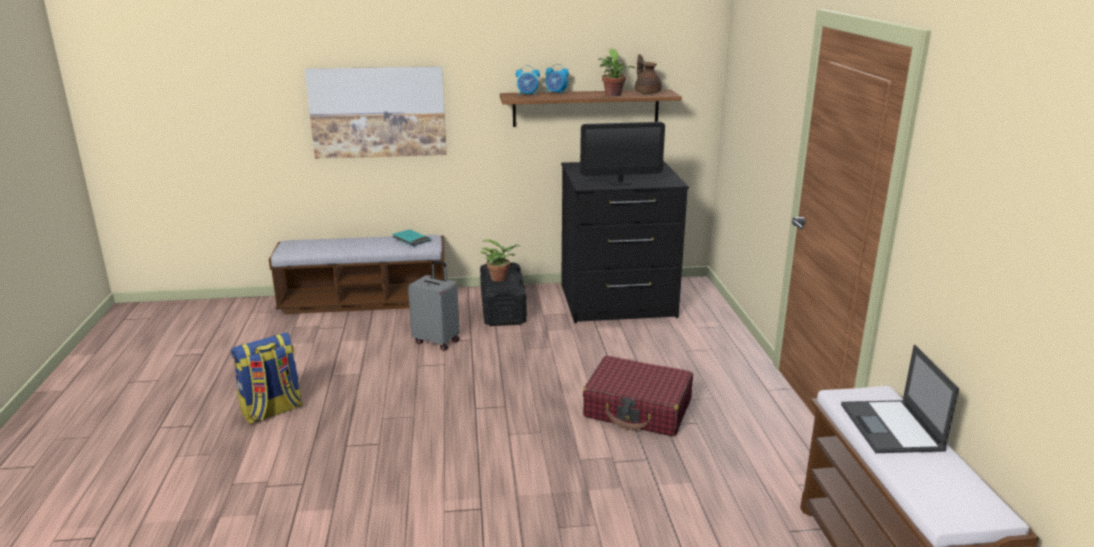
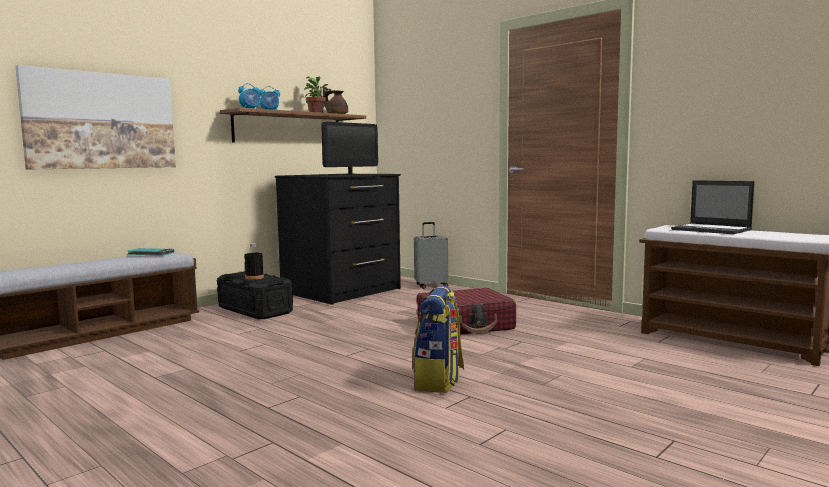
camera: 40 degrees left, 15 degrees down
backpack [231,332,303,424] -> backpack moved to [412,285,464,393]
grey suitcase [408,260,459,351] -> grey suitcase moved to [414,222,448,289]
potted plant [480,239,520,282] -> black bottle [244,243,264,280]

